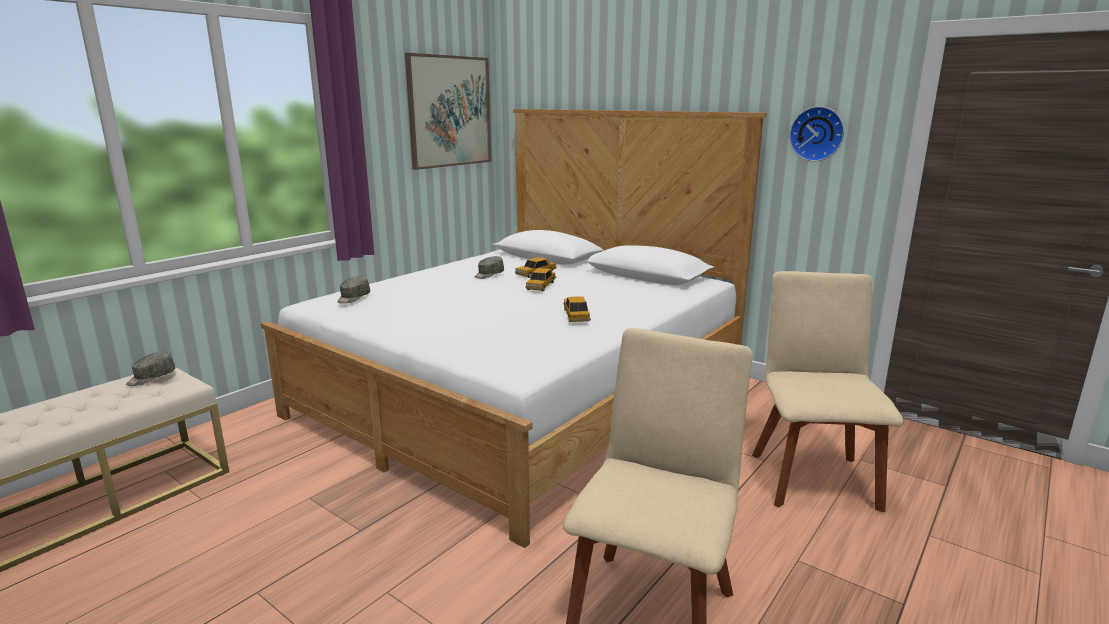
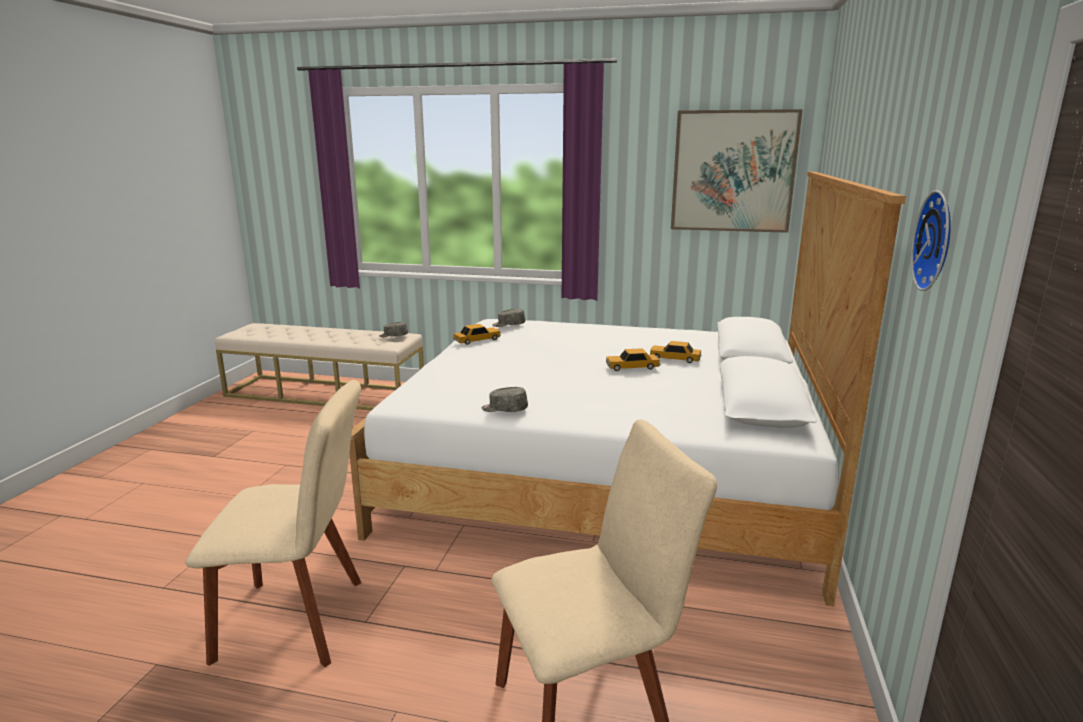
camera: 65 degrees right, 0 degrees up
grey cap [475,256,504,279] -> grey cap moved to [482,387,528,412]
toy car [564,297,591,322] -> toy car moved to [453,324,501,345]

